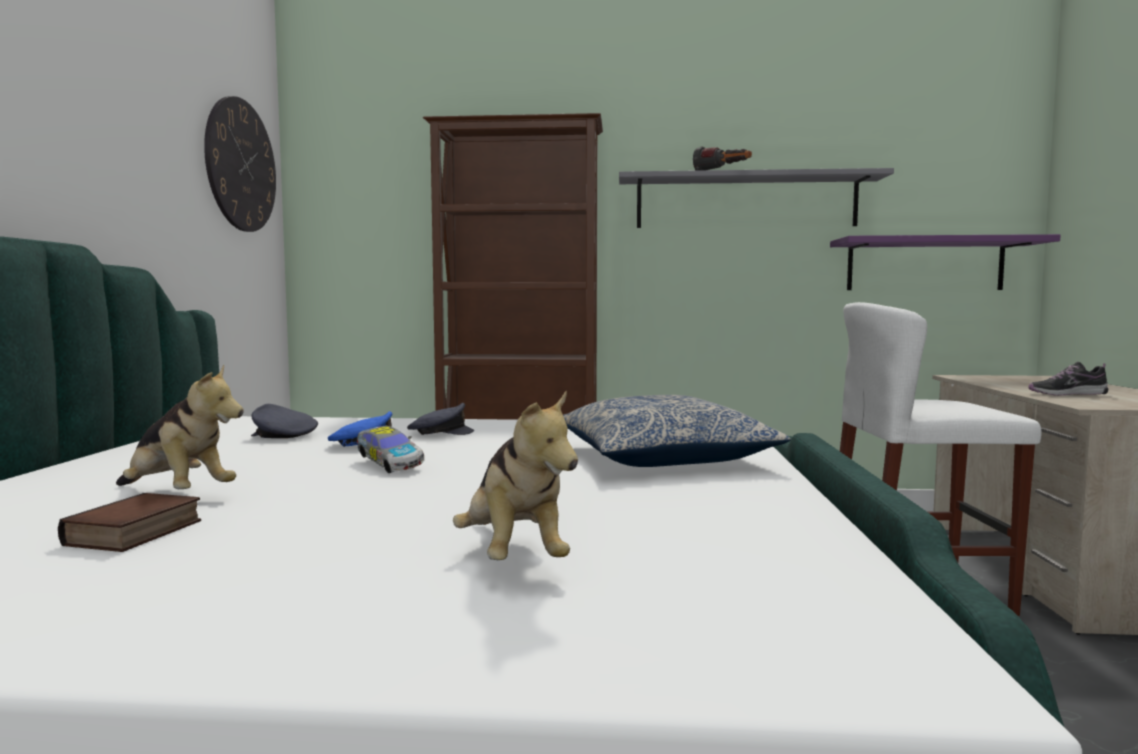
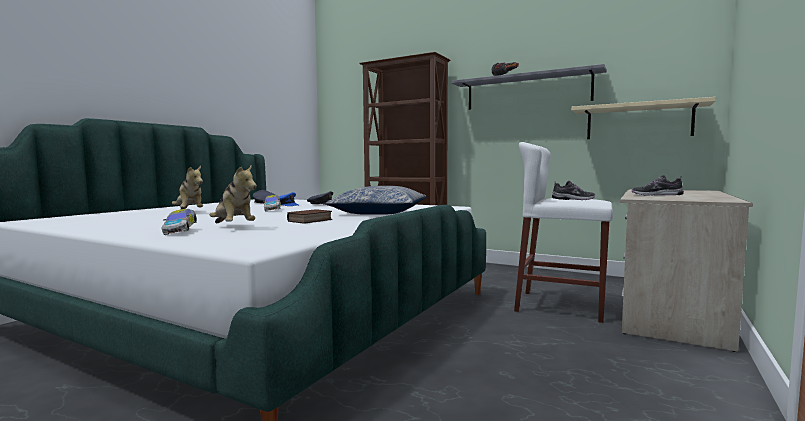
camera: 25 degrees right, 0 degrees up
book [58,493,201,552] -> book moved to [287,209,332,224]
wall clock [204,96,276,232] -> none
plush toy [453,391,578,560] -> plush toy turned 45 degrees counterclockwise [210,165,257,223]
purple shelf [830,234,1060,290] -> beige shelf [571,97,716,139]
none -> toy car [162,209,197,235]
none -> shoe [552,181,595,200]

